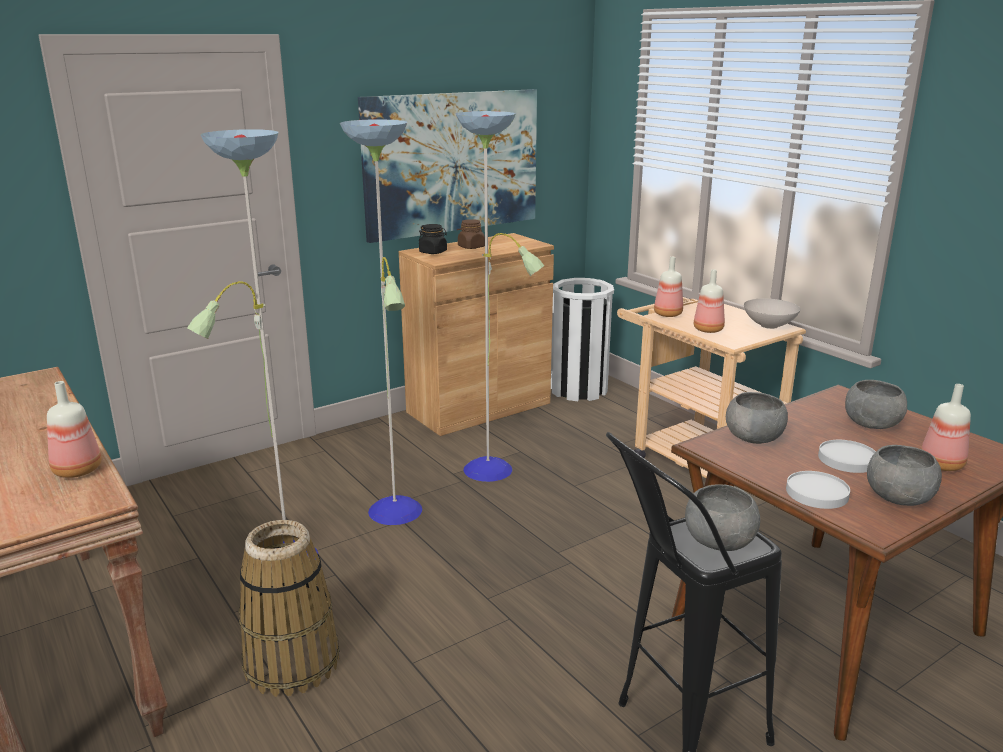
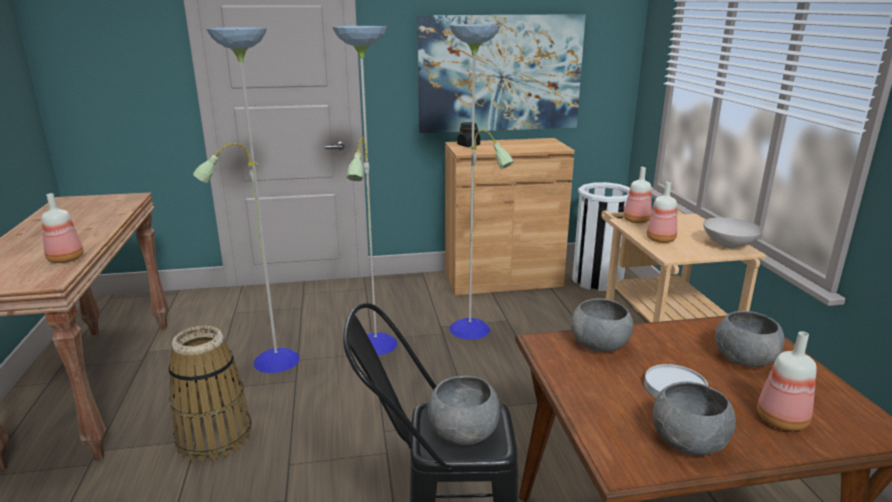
camera: 25 degrees right, 0 degrees up
brown jar [458,219,485,249] -> none
white plate [786,471,850,509] -> none

